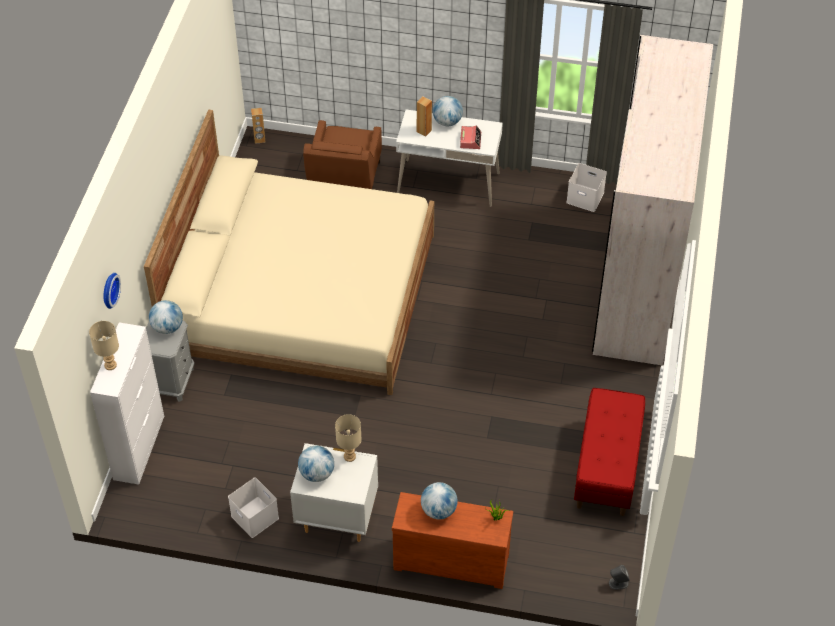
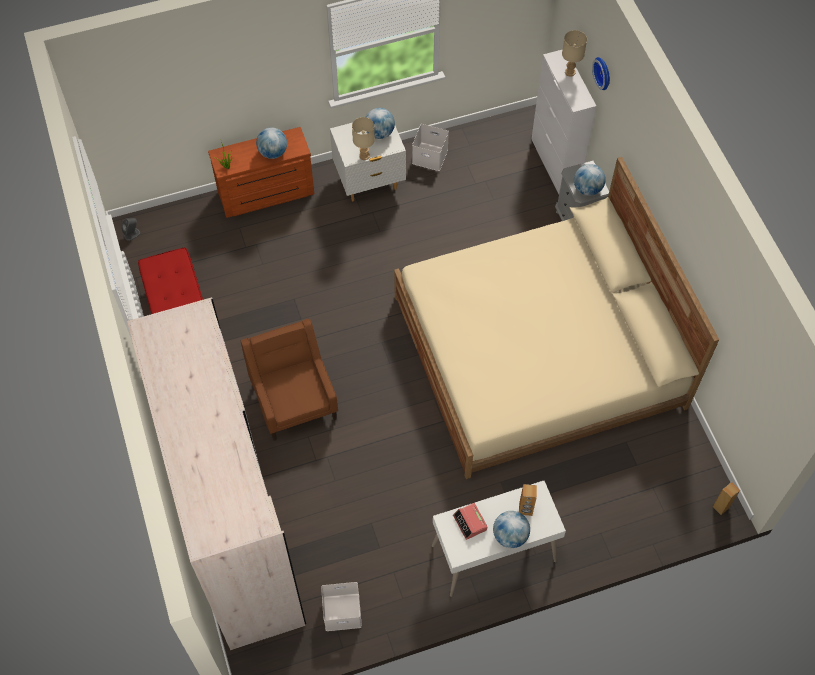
camera: 150 degrees right, 10 degrees up
brown armchair [303,120,382,189] -> brown armchair moved to [241,318,338,441]

